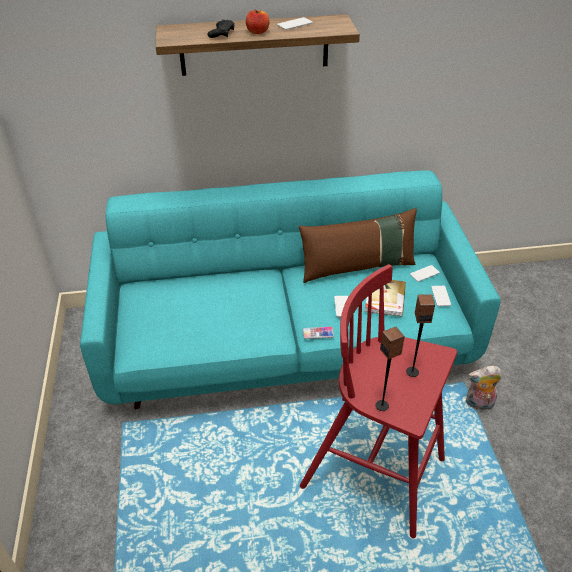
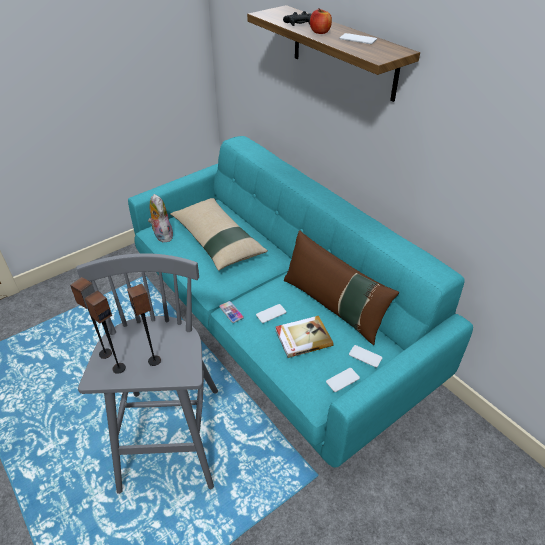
camera: 60 degrees right, 0 degrees up
red stool [300,264,457,538] -> grey stool [76,253,218,494]
plush toy [466,366,502,410] -> plush toy moved to [148,194,174,242]
none -> speaker [85,290,126,374]
none -> beige pillow [170,198,268,271]

